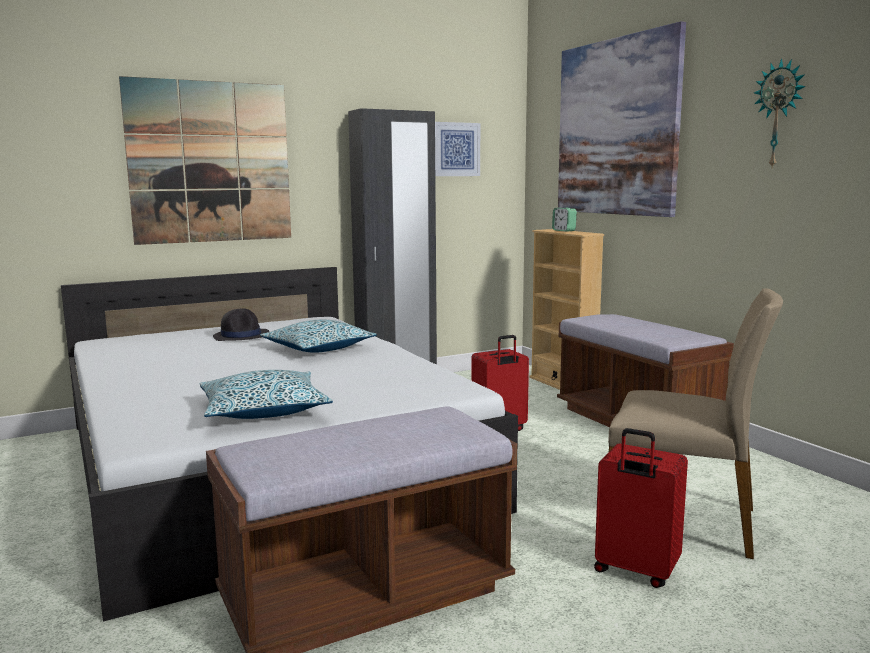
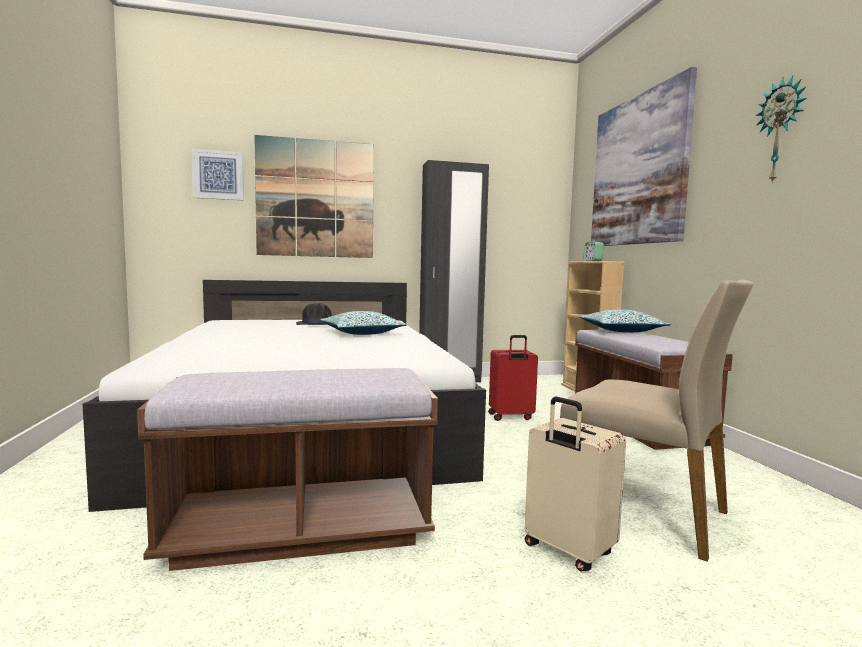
camera: 15 degrees right, 5 degrees down
pillow [199,370,333,419] -> pillow moved to [579,309,671,332]
picture [435,122,480,176] -> picture moved to [192,149,244,200]
red suitcase [594,428,688,588] -> beige suitcase [525,396,626,572]

